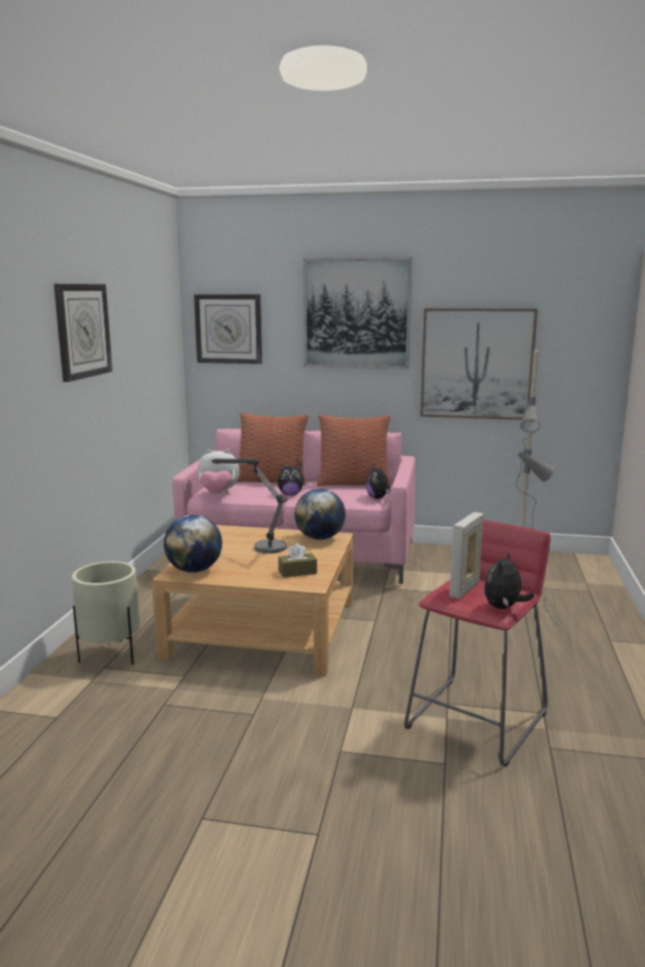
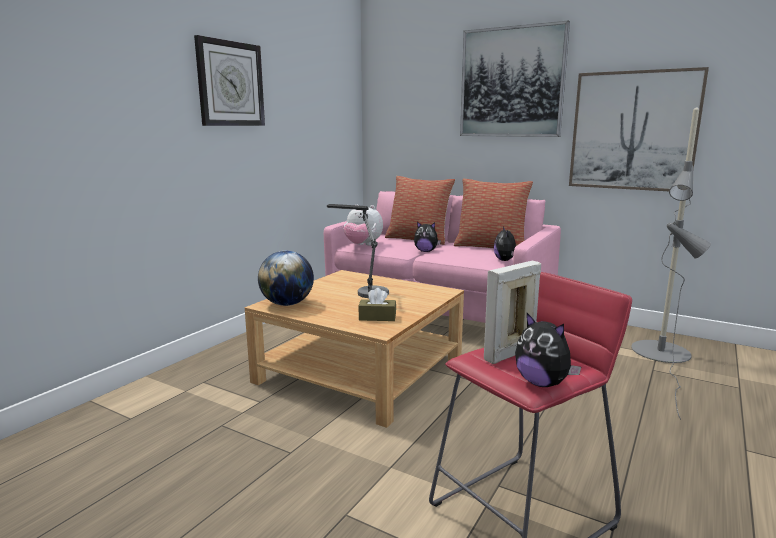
camera: 20 degrees right, 0 degrees up
beige planter [72,561,140,665] -> none
wall clock [194,294,262,364] -> none
globe [295,489,345,540] -> none
plush toy [484,552,534,609] -> plush toy turned 90 degrees counterclockwise [515,313,581,387]

